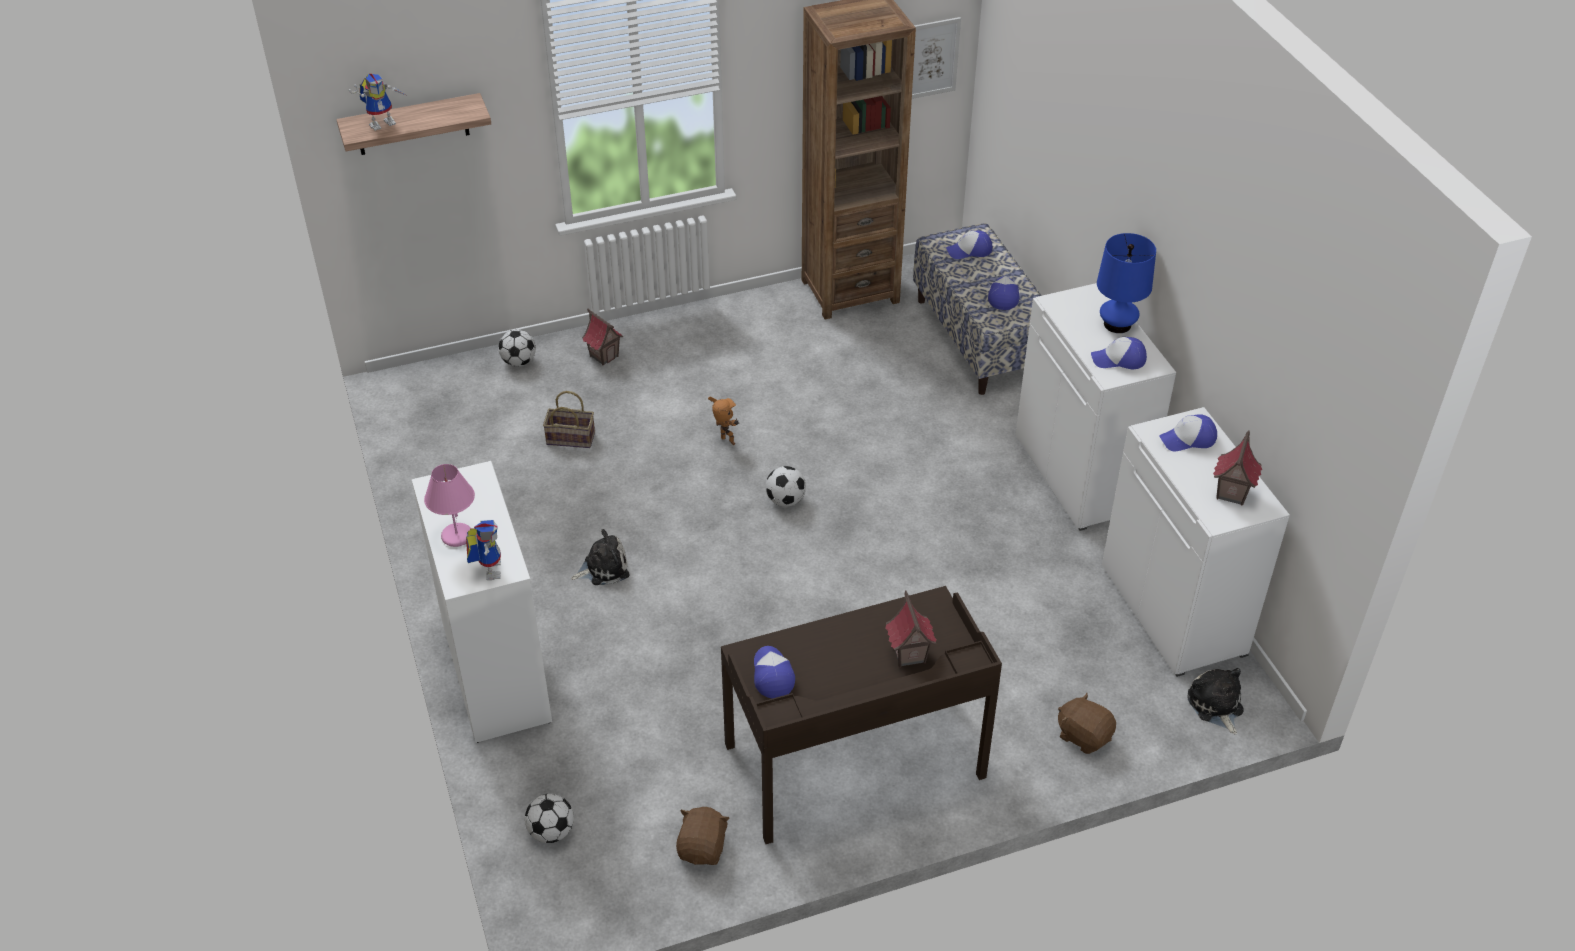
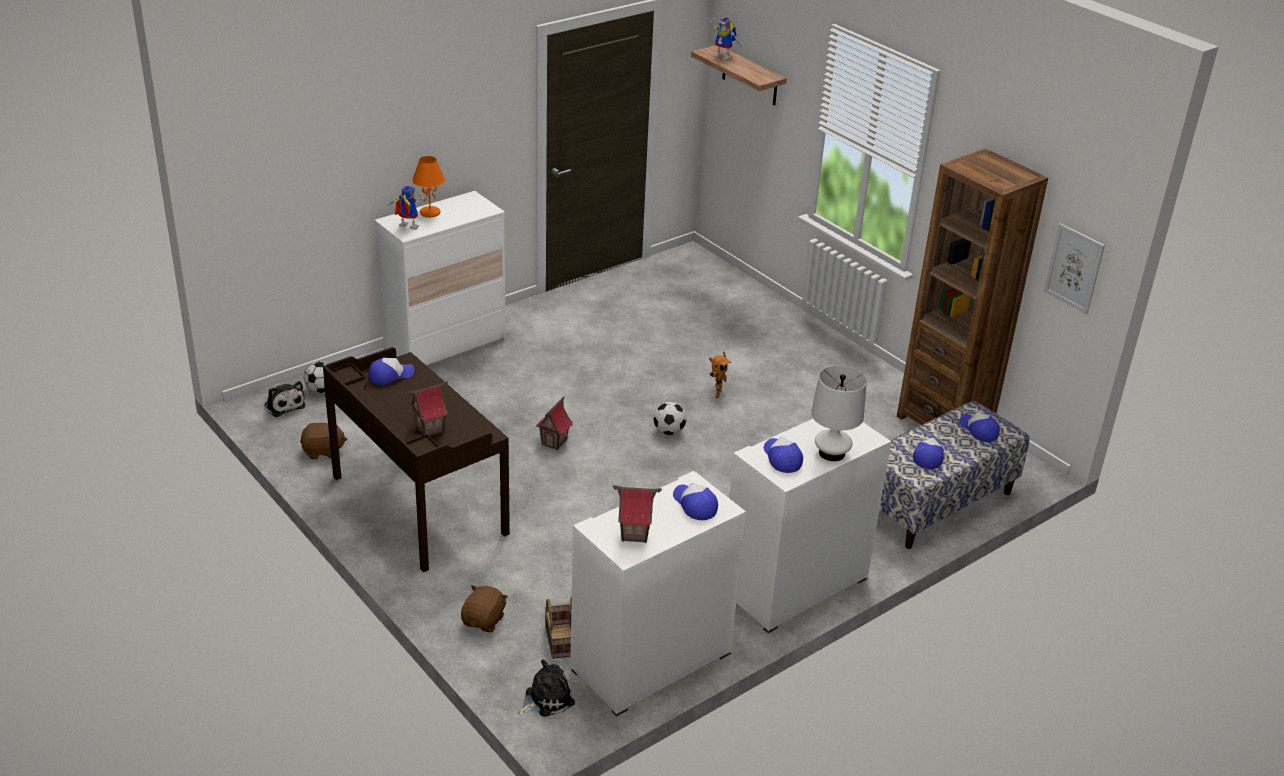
camera: 70 degrees right, 10 degrees down
pink table lamp [424,464,475,547] -> orange table lamp [412,156,445,217]
toy robot [466,520,501,580] -> toy robot turned 135 degrees counterclockwise [386,186,426,230]
football [498,329,536,366] -> none
basket [543,391,595,448] -> basket moved to [544,597,572,659]
plush toy [571,529,630,585] -> plush toy moved to [264,381,305,417]
toy house [582,308,623,365] -> toy house moved to [536,396,573,450]
cap [988,276,1019,310] -> cap turned 60 degrees counterclockwise [913,438,944,469]
blue table lamp [1097,233,1156,333] -> white table lamp [811,365,867,461]

